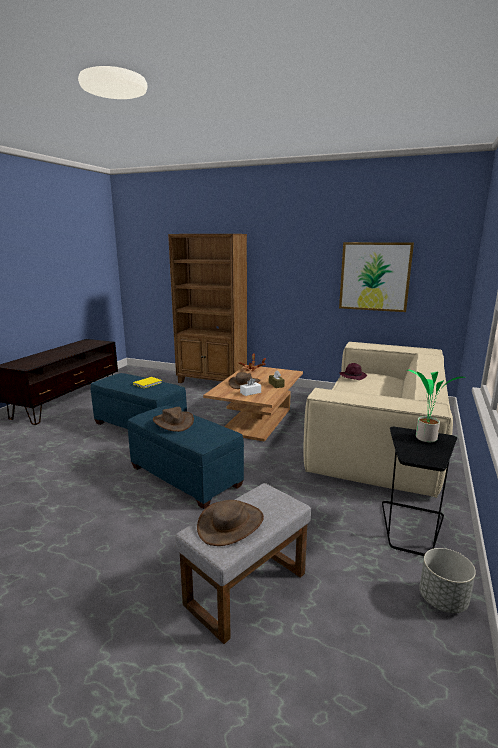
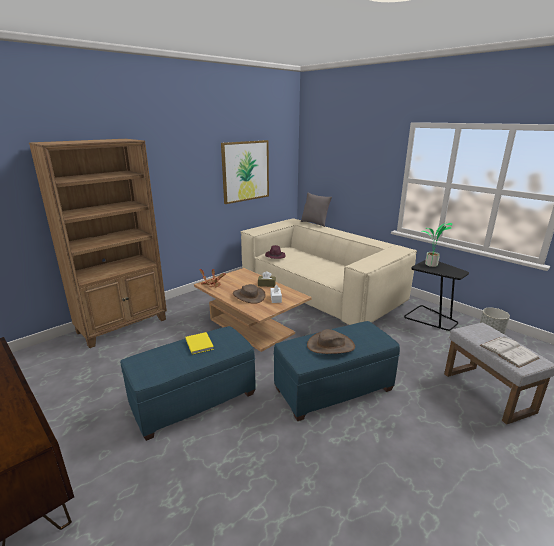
camera: 65 degrees left, 5 degrees up
brown hat [197,500,264,546] -> white book [480,336,540,368]
none -> grey pillow [301,192,332,227]

